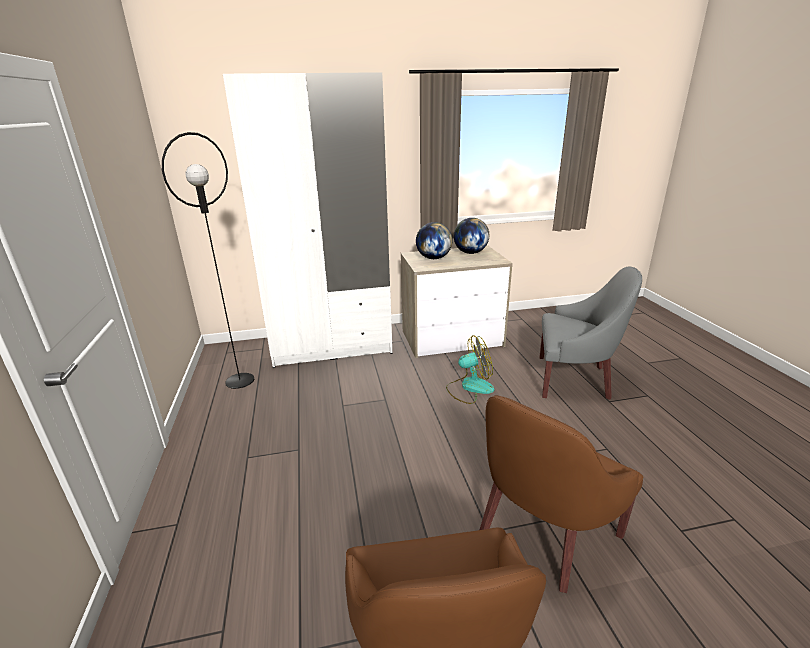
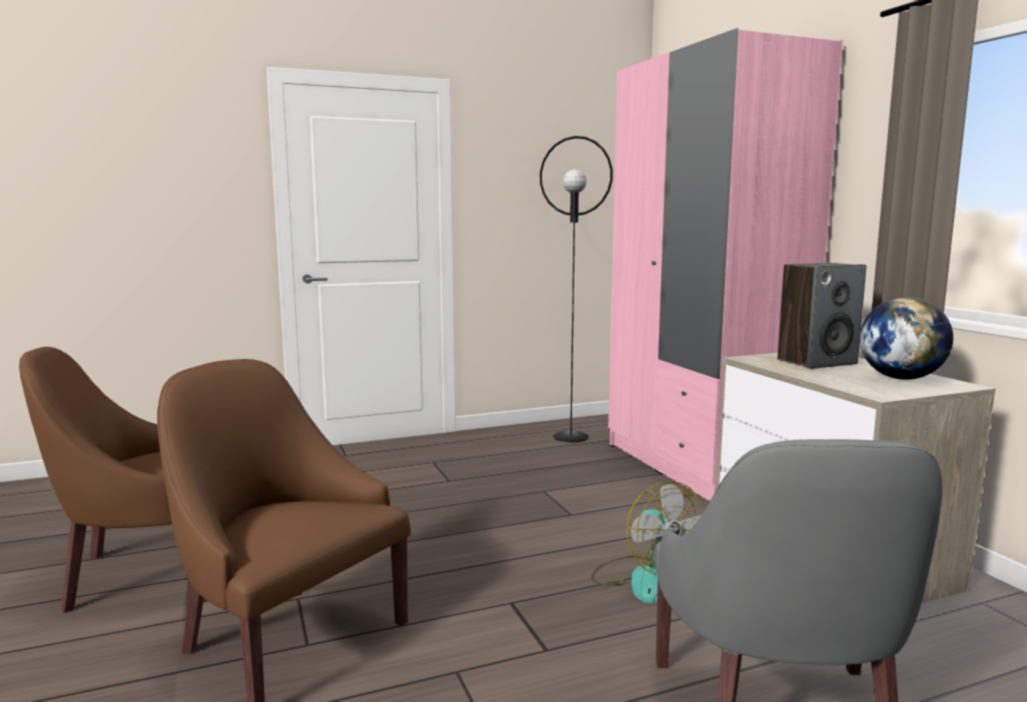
camera: 80 degrees right, 15 degrees down
white wardrobe [223,72,393,368] -> pink wardrobe [608,28,843,501]
globe [416,222,452,259] -> speaker [778,263,866,369]

